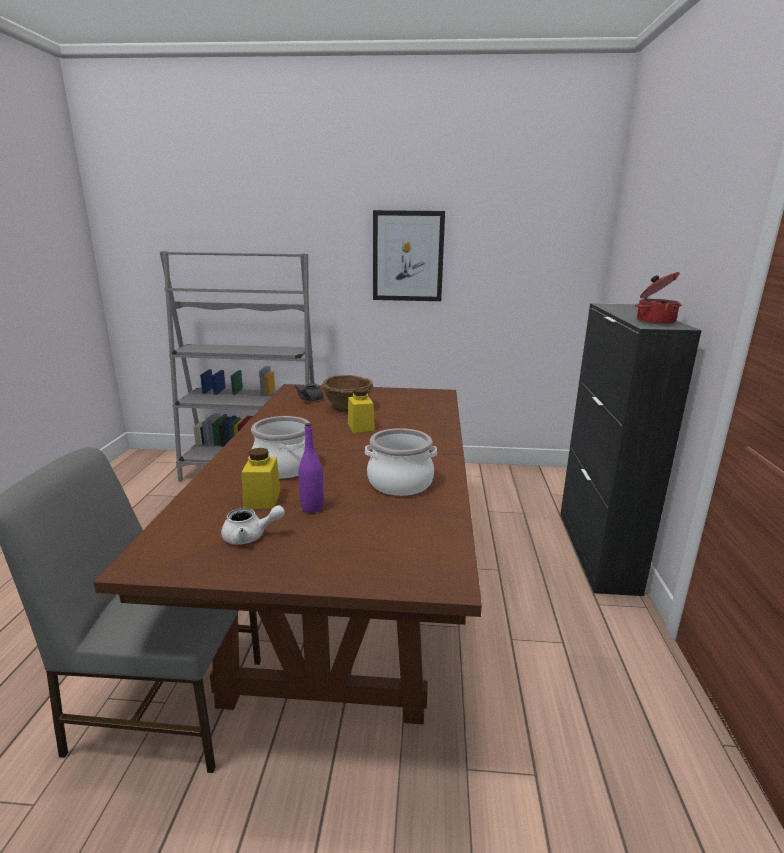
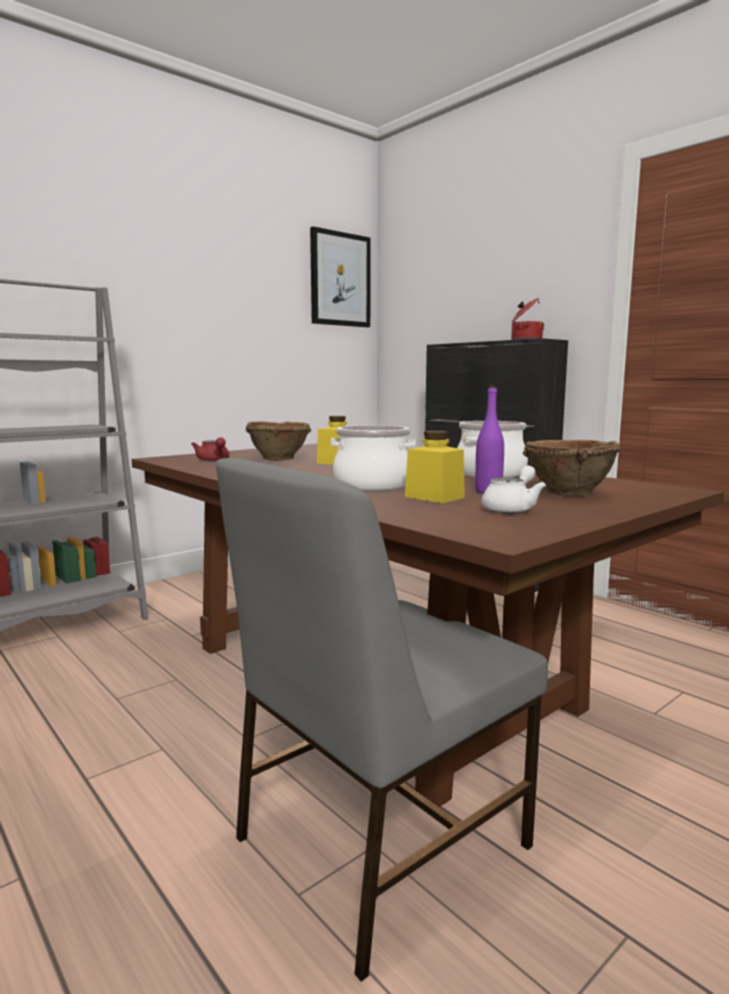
camera: 45 degrees left, 10 degrees down
grey teapot [294,384,323,401] -> red teapot [191,437,229,461]
picture [373,210,445,301] -> picture moved to [310,226,371,327]
none -> brown bowl [523,440,621,496]

